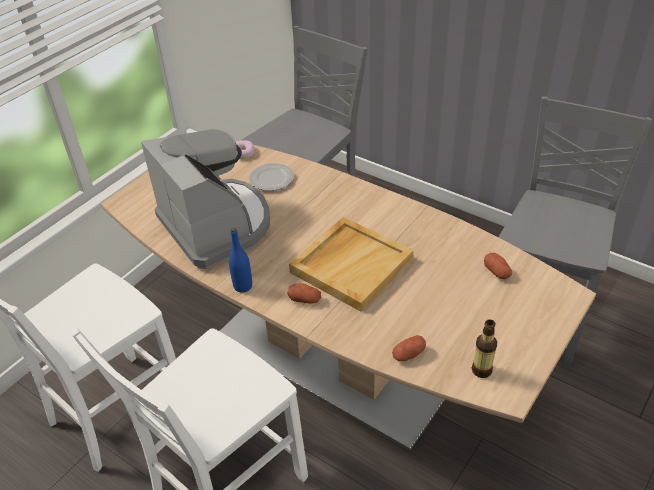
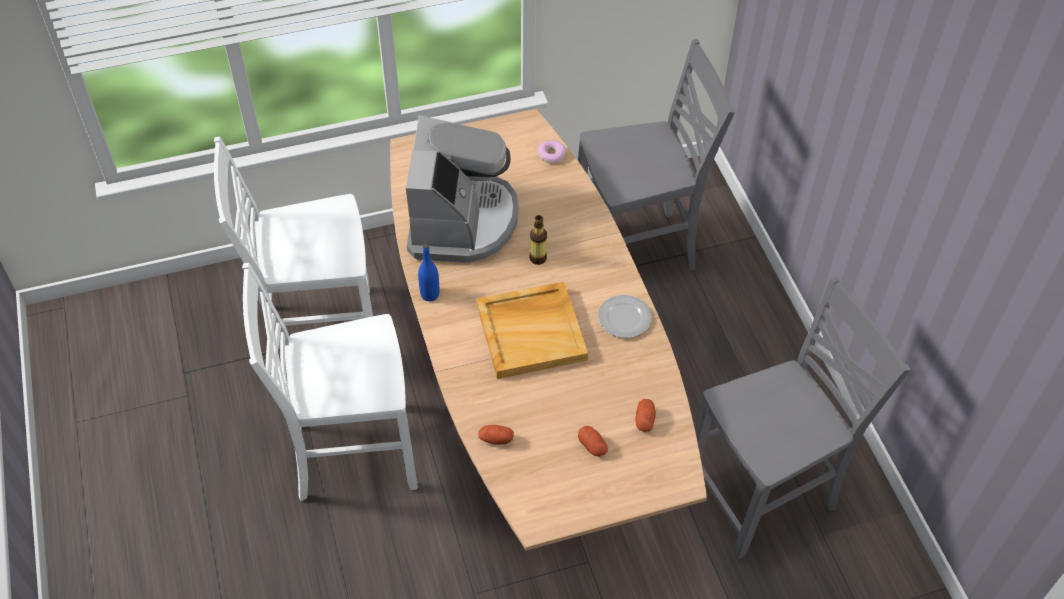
camera: 35 degrees right, 10 degrees up
plate [249,163,294,191] -> plate moved to [598,295,652,338]
potato [287,283,321,304] -> potato moved to [578,426,608,457]
bottle [472,319,497,378] -> bottle moved to [529,215,547,265]

